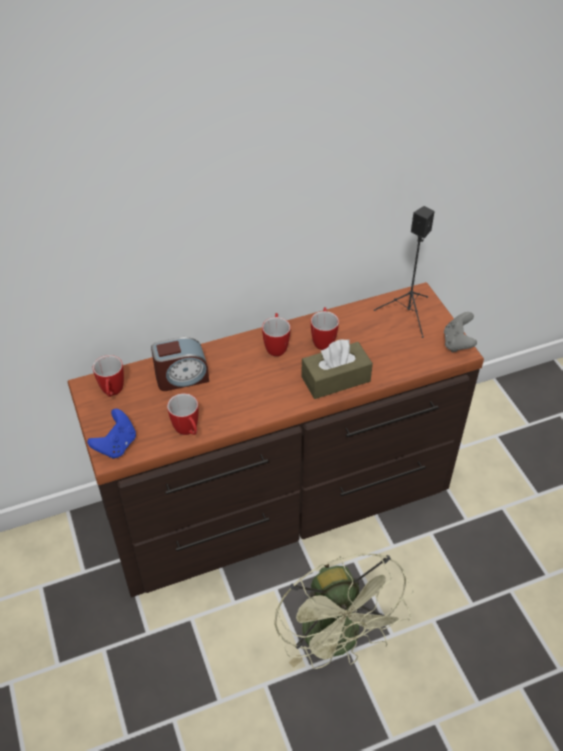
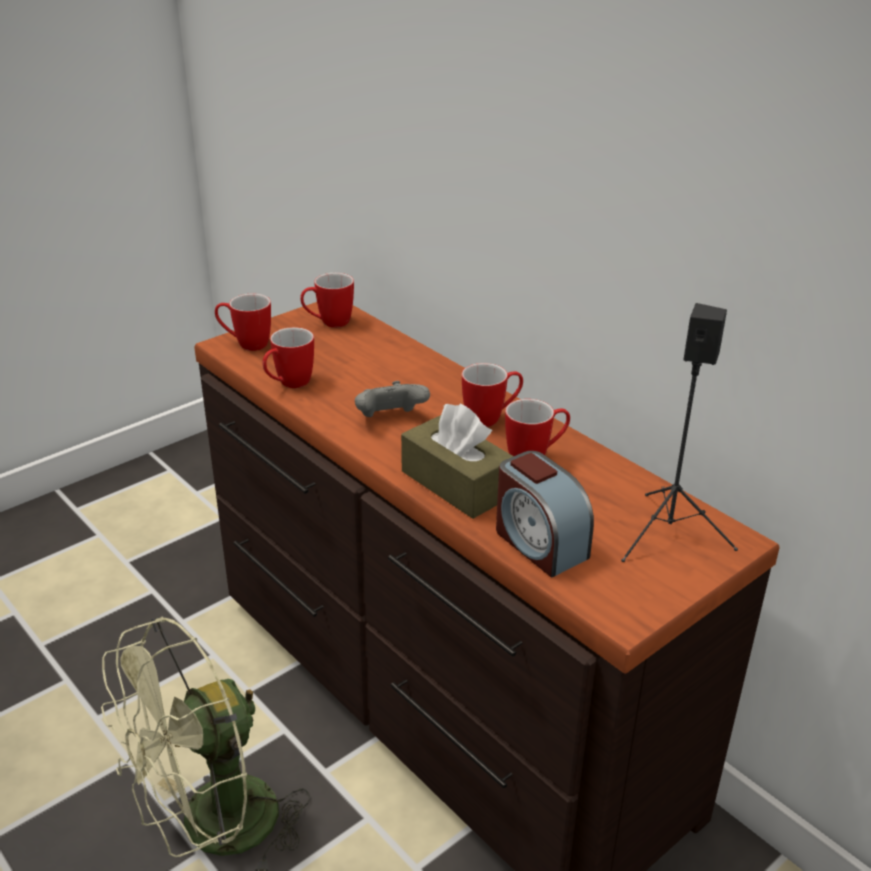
camera: 70 degrees right, 15 degrees down
blue game controller [87,409,136,459] -> mug [215,294,271,351]
alarm clock [151,337,209,391] -> alarm clock moved to [496,451,594,578]
grey game controller [444,312,477,353] -> grey game controller moved to [355,381,430,417]

